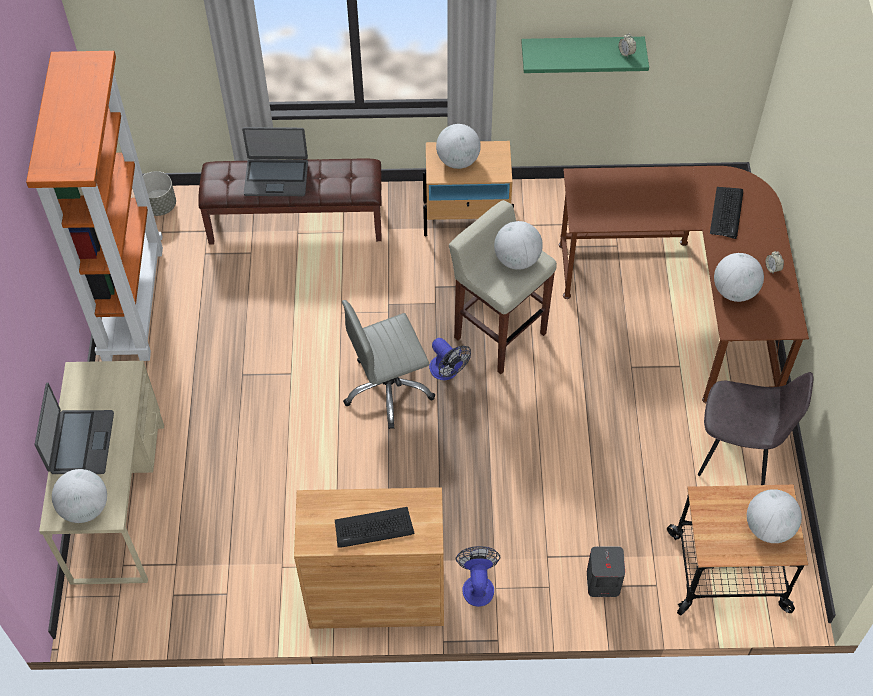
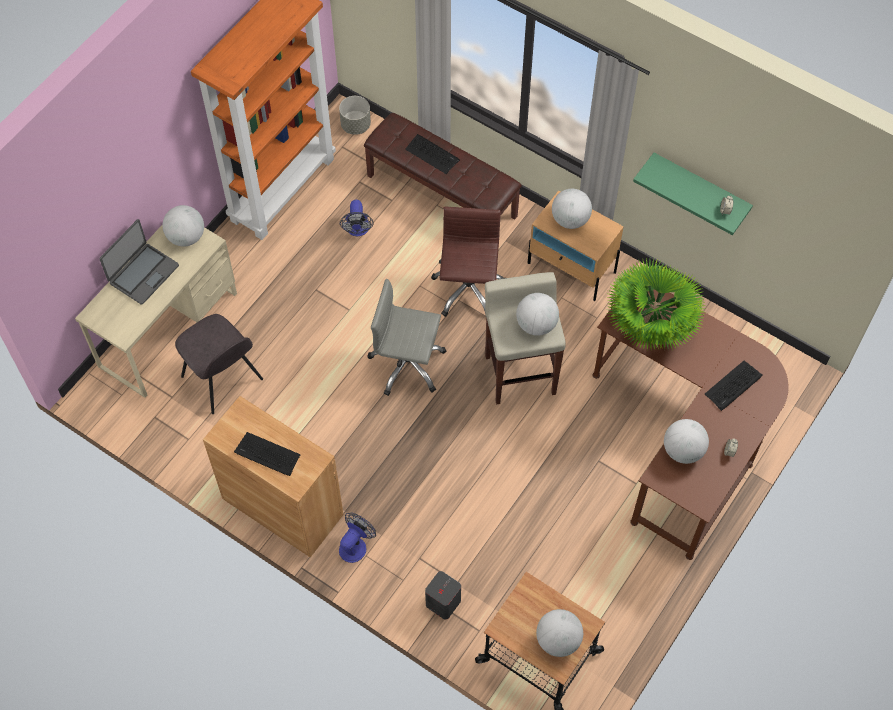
camera: 35 degrees right, 5 degrees up
globe [52,469,107,523] -> globe moved to [163,205,204,247]
laptop [242,127,308,196] -> keyboard [405,134,460,174]
fan [429,338,471,380] -> fan moved to [340,200,374,236]
grey chair [698,372,813,485] -> grey chair moved to [175,314,263,414]
none -> brown office chair [431,207,505,317]
none -> potted plant [607,258,706,350]

